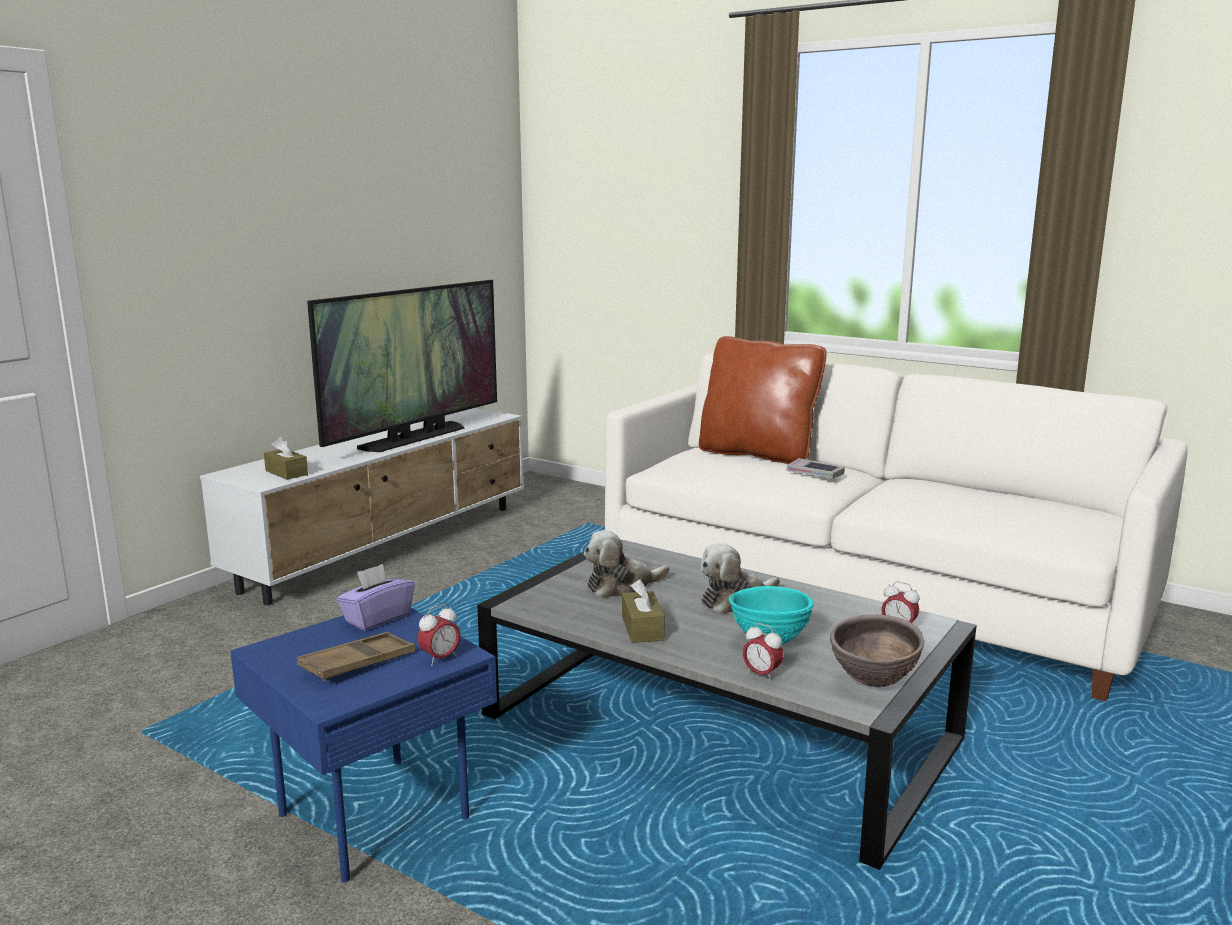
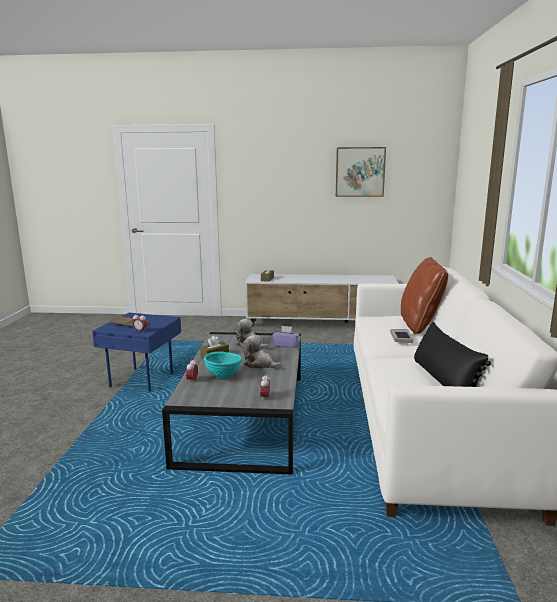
camera: 60 degrees right, 0 degrees up
television [307,280,497,452] -> none
purple tissue box [336,564,415,631] -> purple tissue box moved to [272,326,300,348]
brown bowl [830,614,924,687] -> none
none -> picture [336,147,386,197]
none -> black pillow [414,322,491,387]

